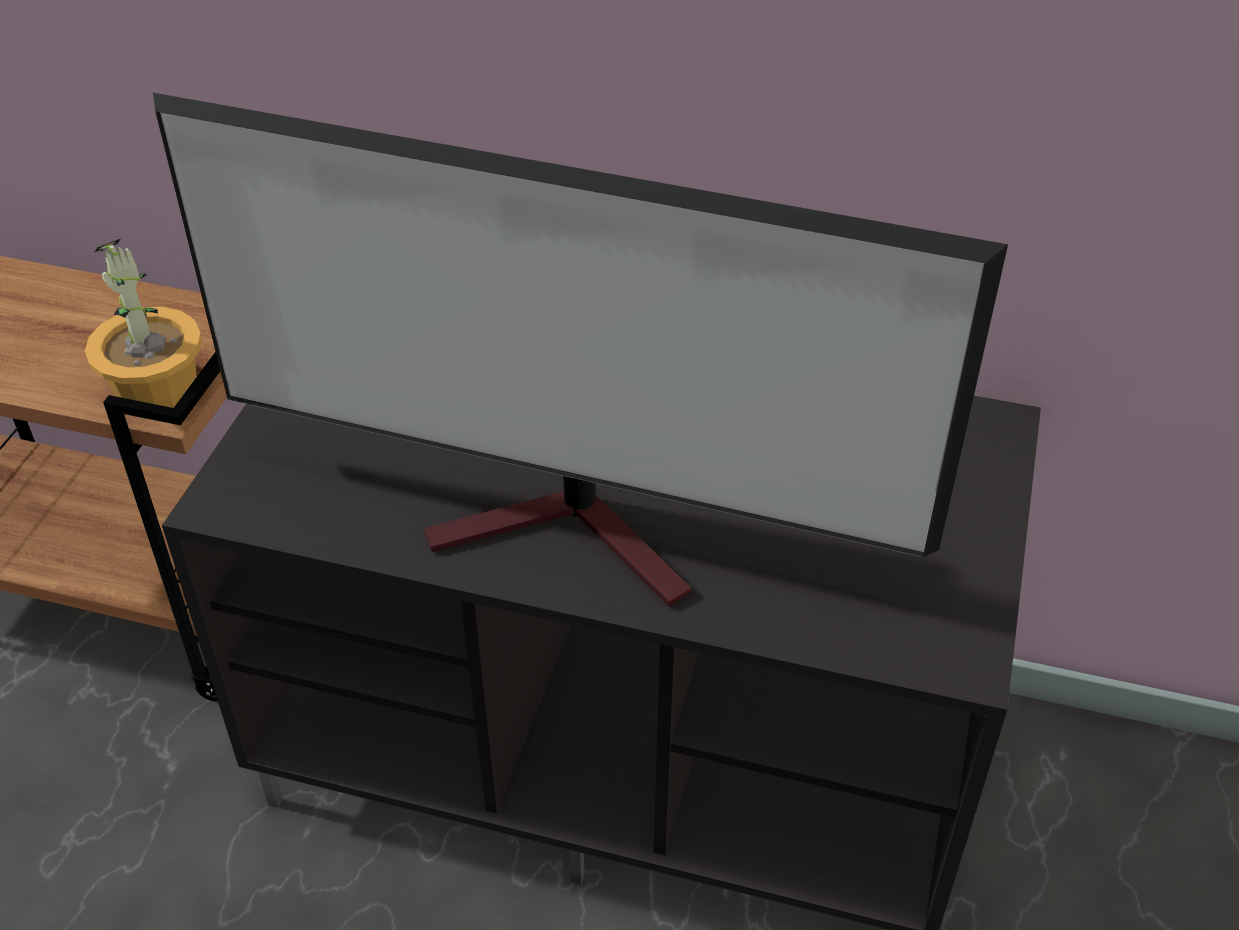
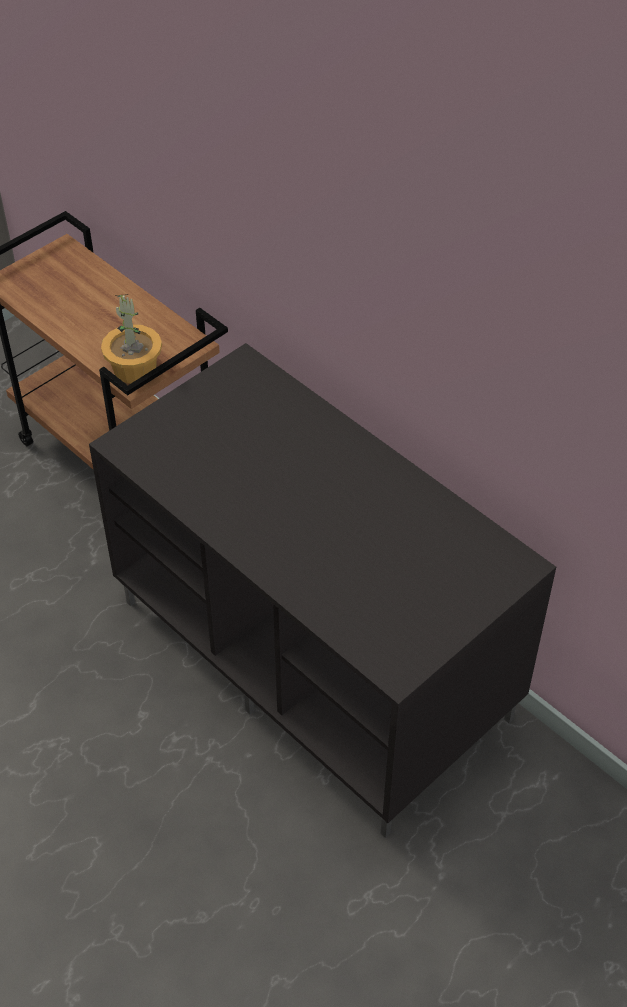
camera: 30 degrees right, 5 degrees up
television [153,93,1008,607] -> none

